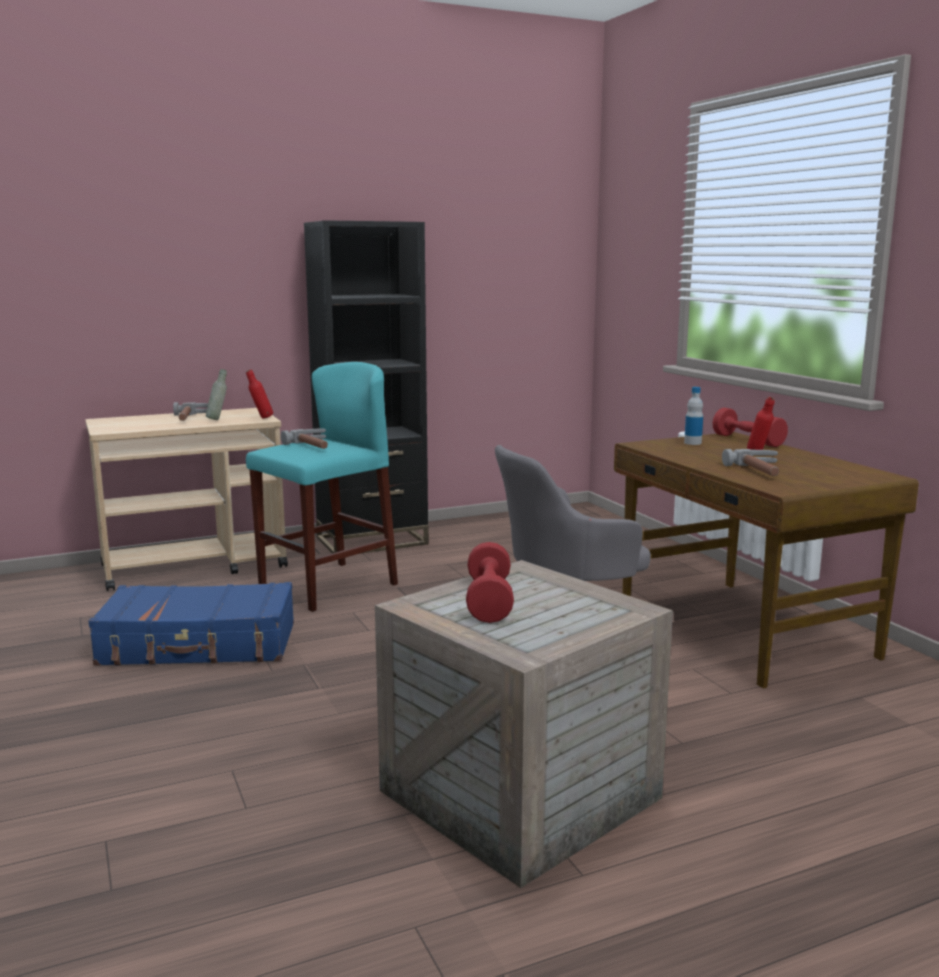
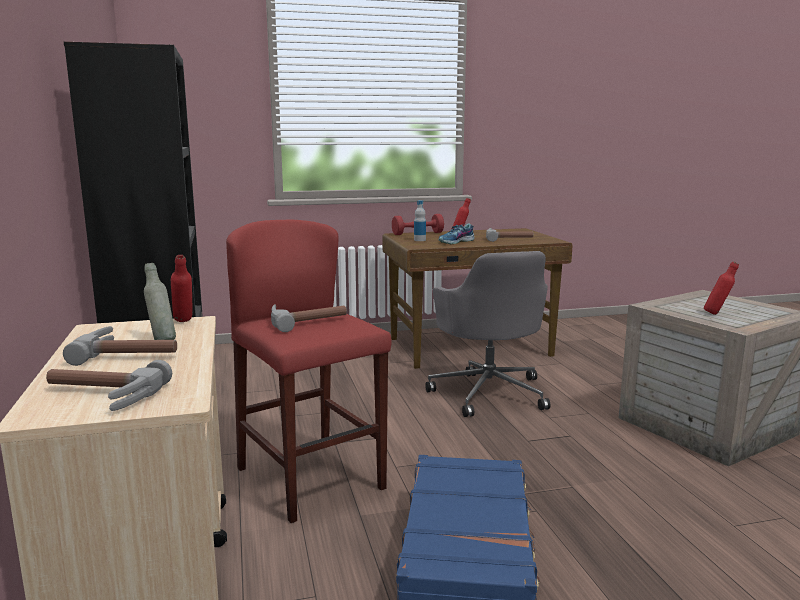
camera: 80 degrees left, 0 degrees up
turquoise stool [246,362,398,612] -> red stool [226,220,391,523]
red dumbbell [466,542,514,623] -> red bottle [704,261,739,315]
none -> hammer [46,360,172,411]
none -> shoe [438,223,474,244]

